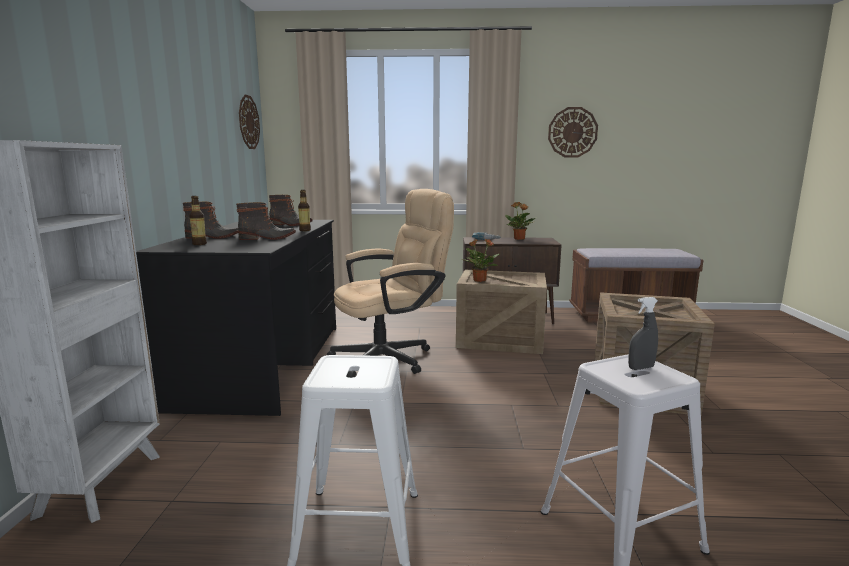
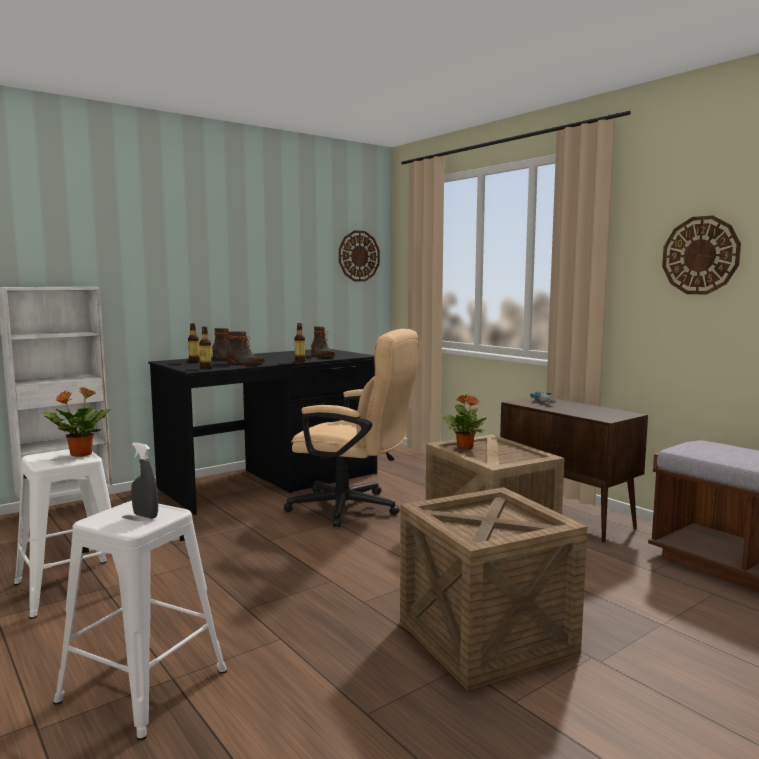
camera: 50 degrees right, 5 degrees down
potted plant [505,202,537,240] -> potted plant moved to [43,387,112,457]
none -> bottle [199,326,212,369]

